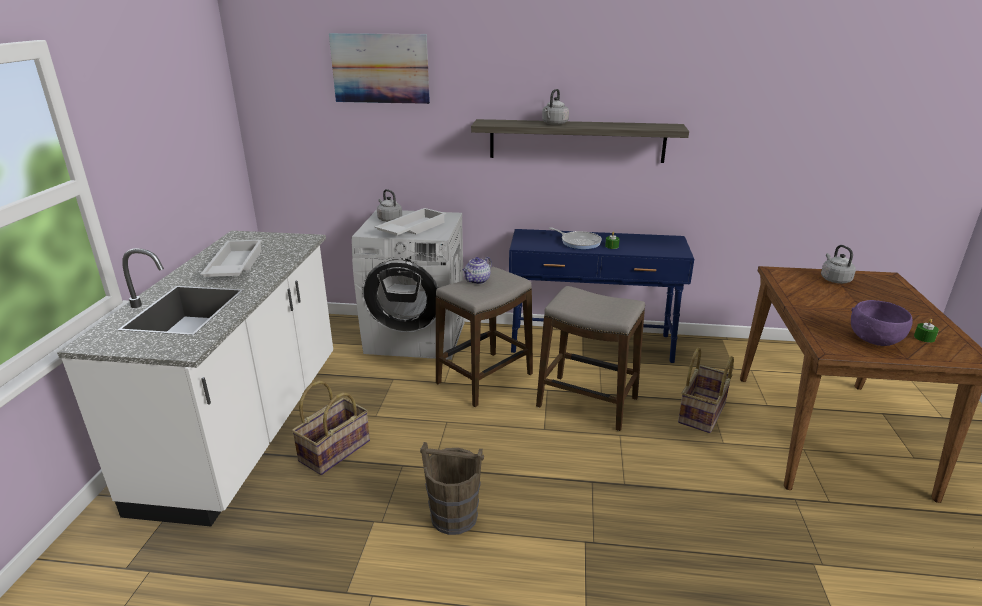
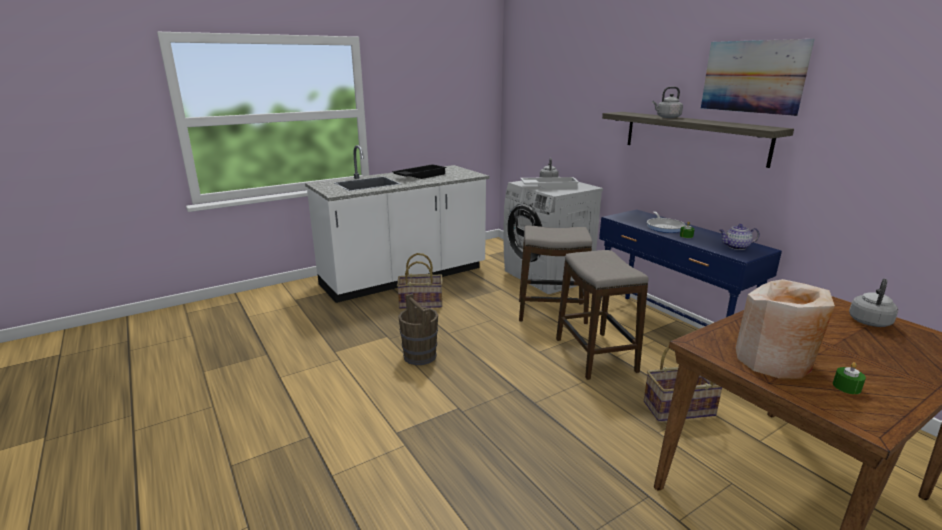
camera: 50 degrees right, 5 degrees down
white tray [200,240,262,277] -> black tray [392,164,447,179]
picture [329,33,430,104] -> picture moved to [701,39,815,116]
teapot [462,257,492,284] -> teapot moved to [719,224,760,250]
purple bowl [851,300,913,346] -> beige vase [735,279,835,378]

